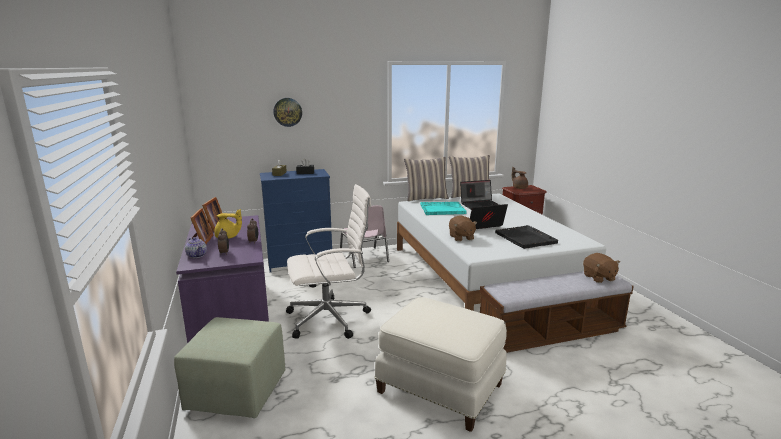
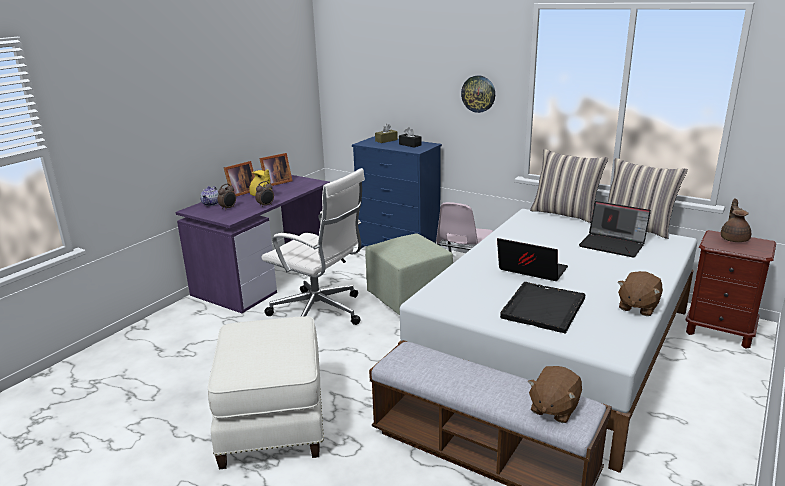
camera: 50 degrees right, 5 degrees up
green ottoman [174,317,285,418] -> green ottoman moved to [365,233,453,315]
wall clock [273,98,302,127] -> wall clock moved to [461,75,495,113]
turquoise tray [420,202,467,215] -> none
brown plush toy [449,215,477,241] -> brown plush toy moved to [617,271,663,316]

